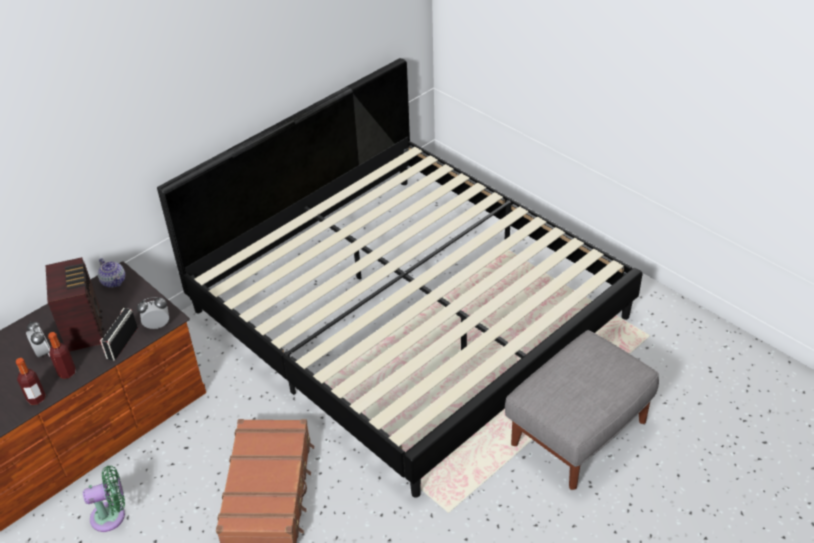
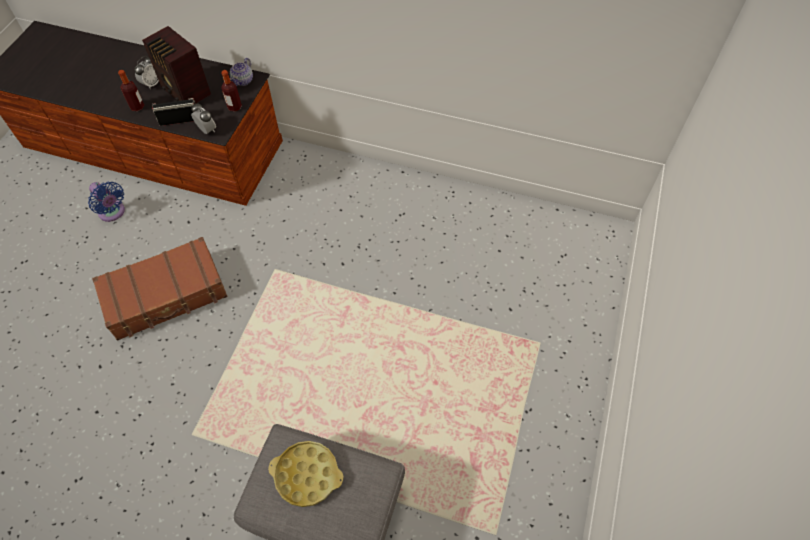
camera: 60 degrees right, 15 degrees up
bottle [16,358,46,405] -> bottle moved to [221,70,242,112]
radio [46,257,104,352] -> radio turned 90 degrees clockwise [142,26,211,103]
green fan [83,466,125,532] -> blue fan [88,182,125,222]
bed [157,58,643,498] -> none
none -> yellow tray [268,441,343,507]

